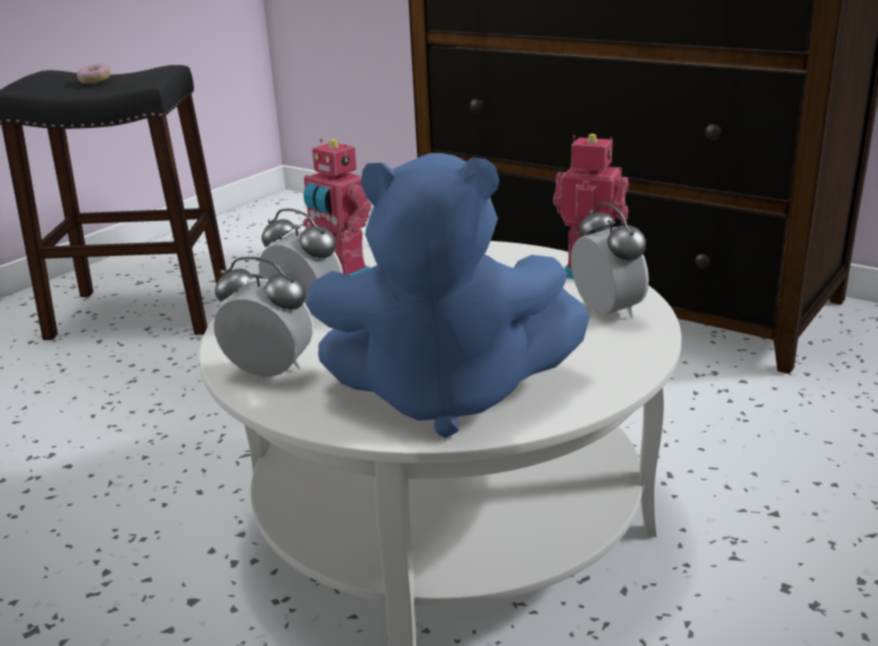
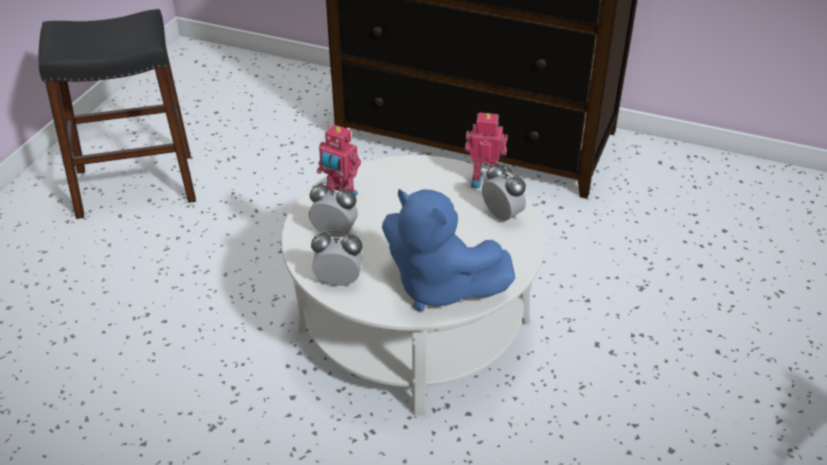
camera: 15 degrees left, 15 degrees up
donut [77,64,110,84] -> none
blue plush toy [306,153,590,438] -> blue plush toy turned 45 degrees clockwise [382,189,516,311]

